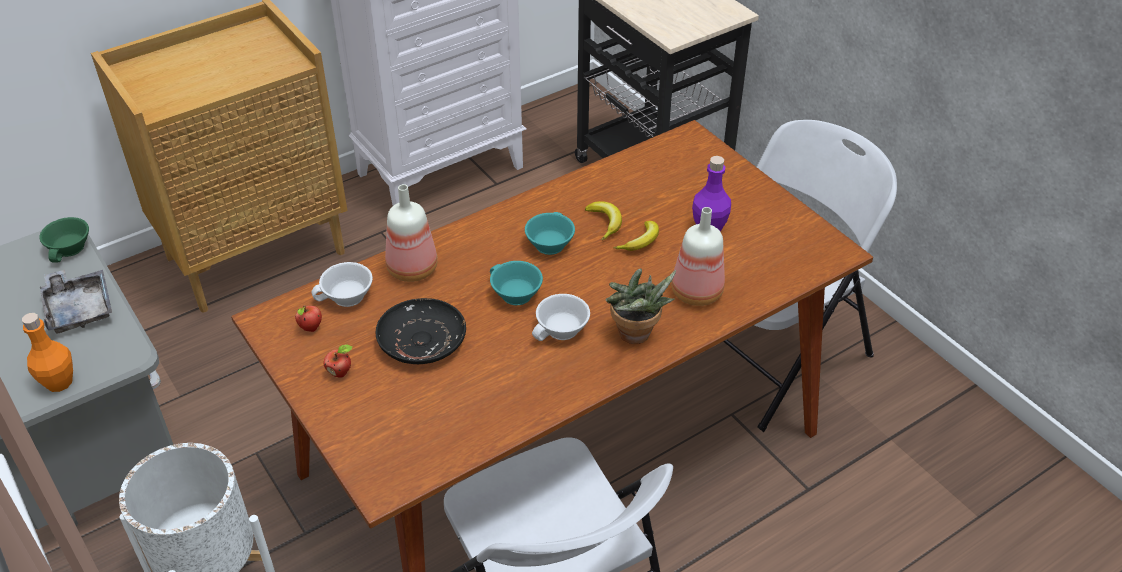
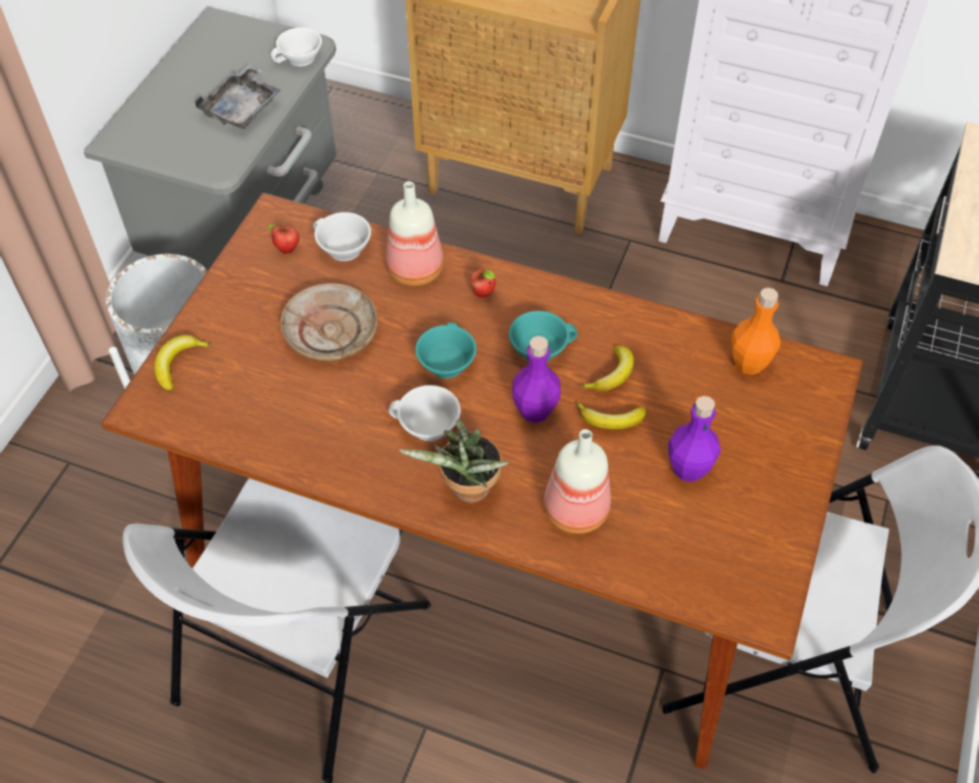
camera: 55 degrees right, 10 degrees up
orange bottle [22,313,73,392] -> orange bottle moved to [731,288,781,375]
green cup [39,217,89,263] -> white cup [270,27,322,66]
apple [324,344,353,378] -> apple moved to [470,269,496,298]
black plate [376,298,466,364] -> beige plate [280,283,378,361]
none -> banana [154,335,212,392]
none -> purple bottle [512,336,561,423]

